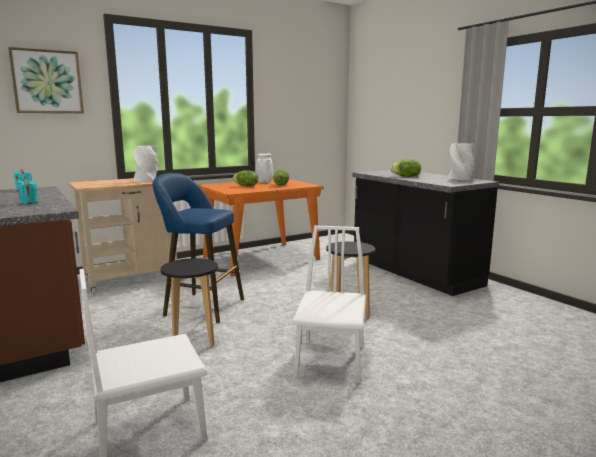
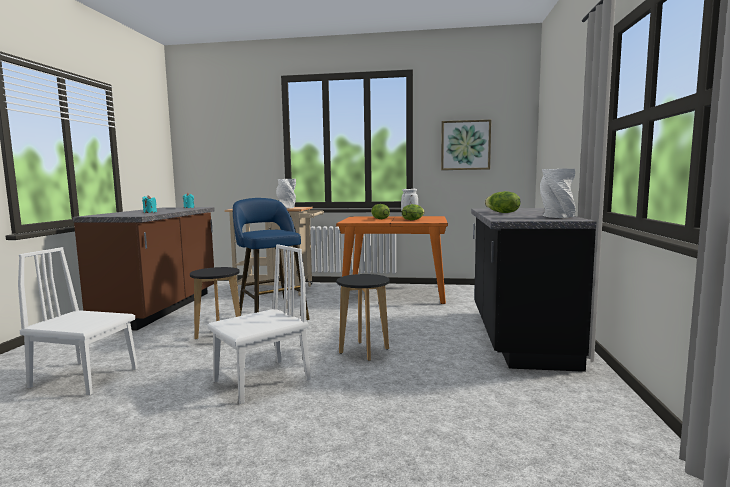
camera: 40 degrees right, 5 degrees down
picture [8,47,84,113] -> picture moved to [441,120,491,170]

